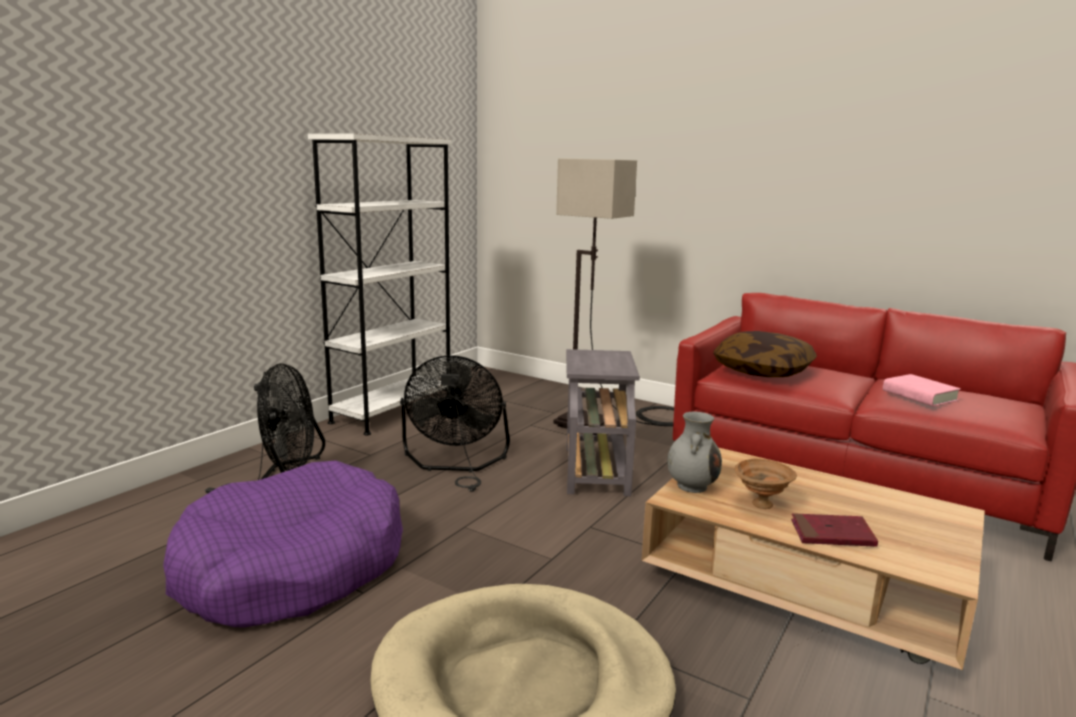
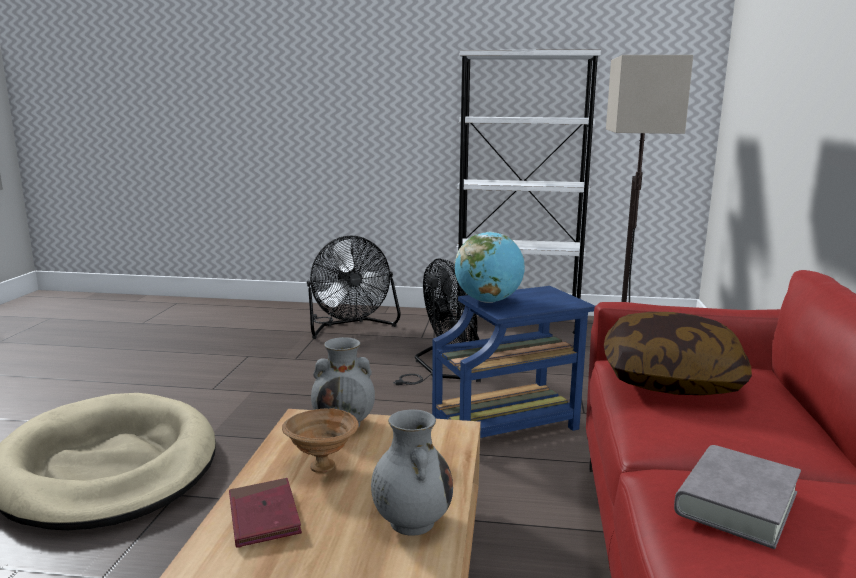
camera: 65 degrees right, 0 degrees up
purple dog bed [163,461,403,628] -> none
grey side table [566,349,640,496] -> blue side table [432,286,595,438]
pink book [883,374,961,406] -> grey book [674,445,801,549]
none -> grey vase [371,410,453,536]
none -> globe [454,231,525,303]

